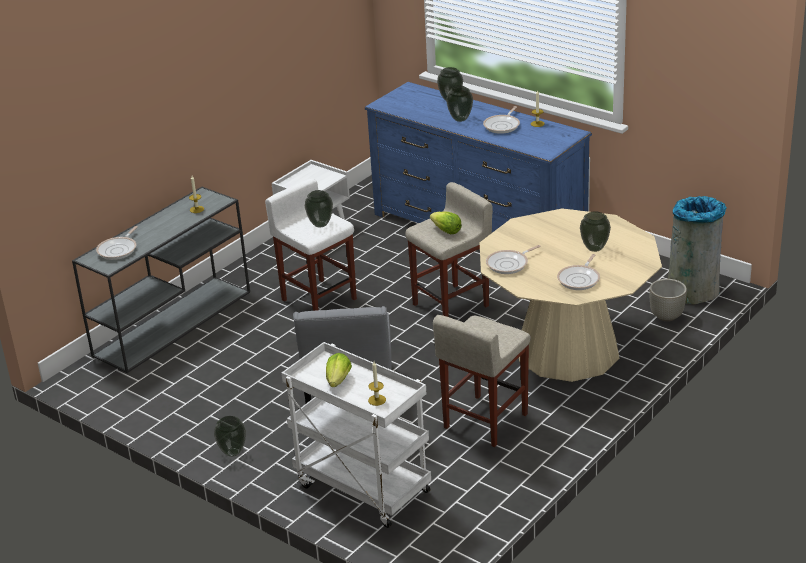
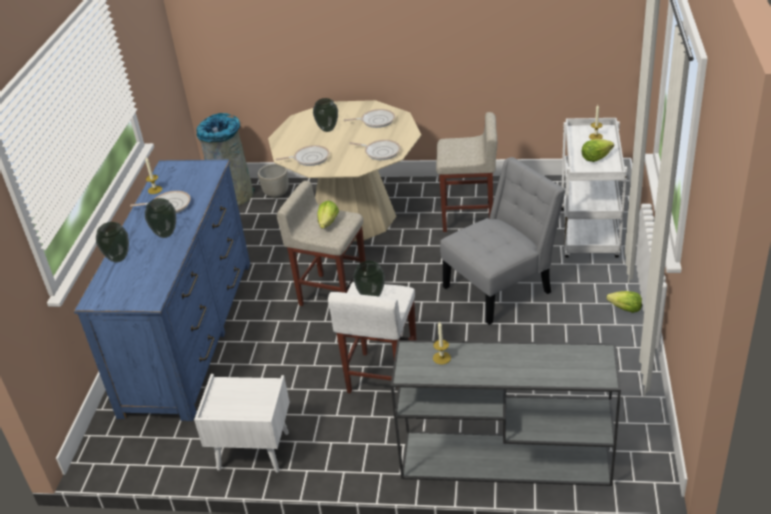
camera: 120 degrees left, 5 degrees up
frying pan [96,226,138,260] -> frying pan moved to [275,145,329,166]
vase [214,416,246,457] -> lettuce [606,291,642,313]

